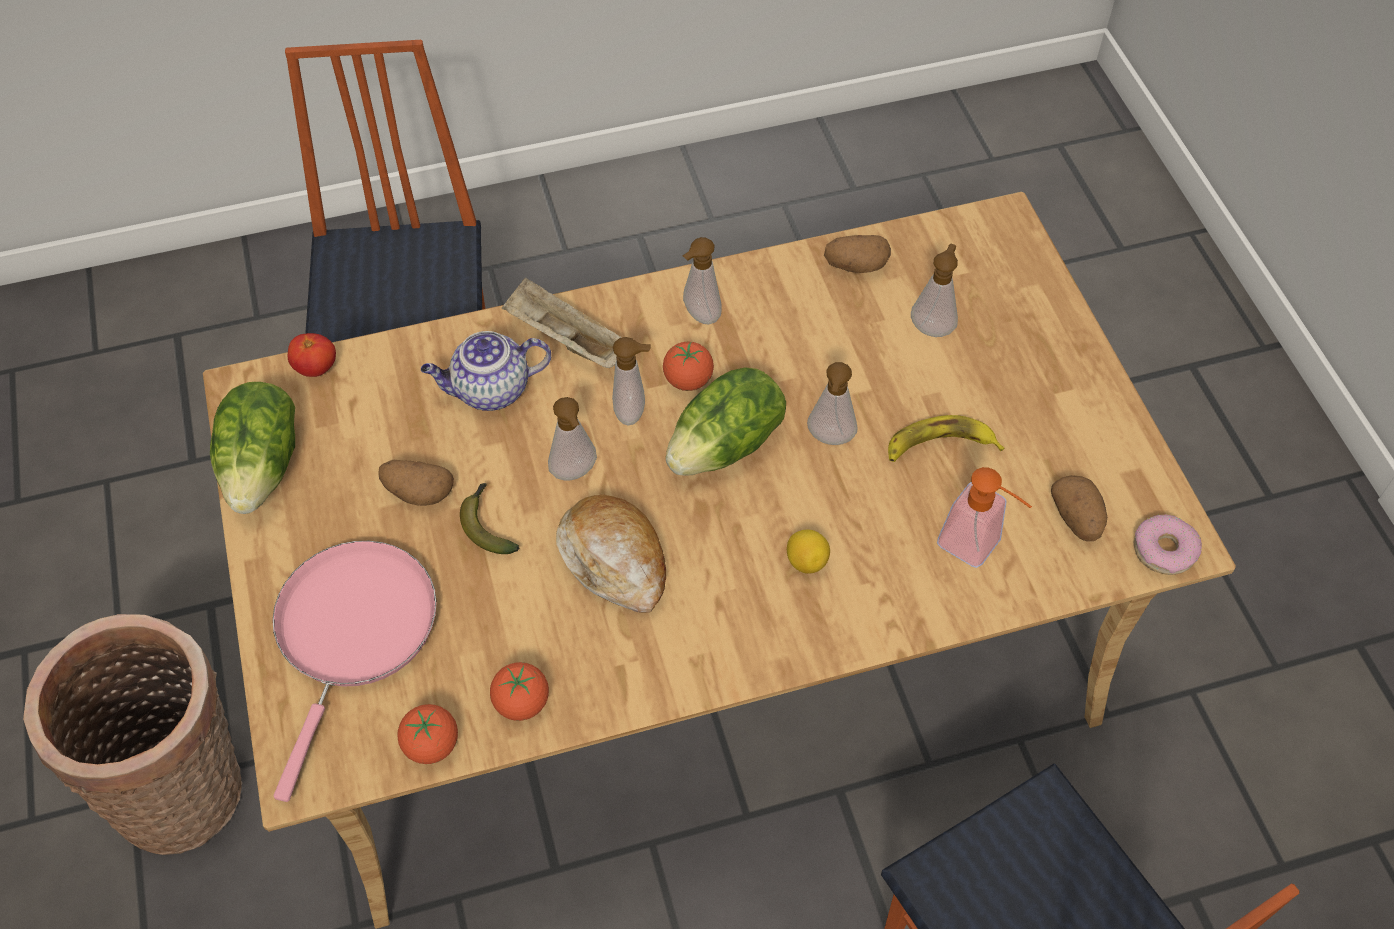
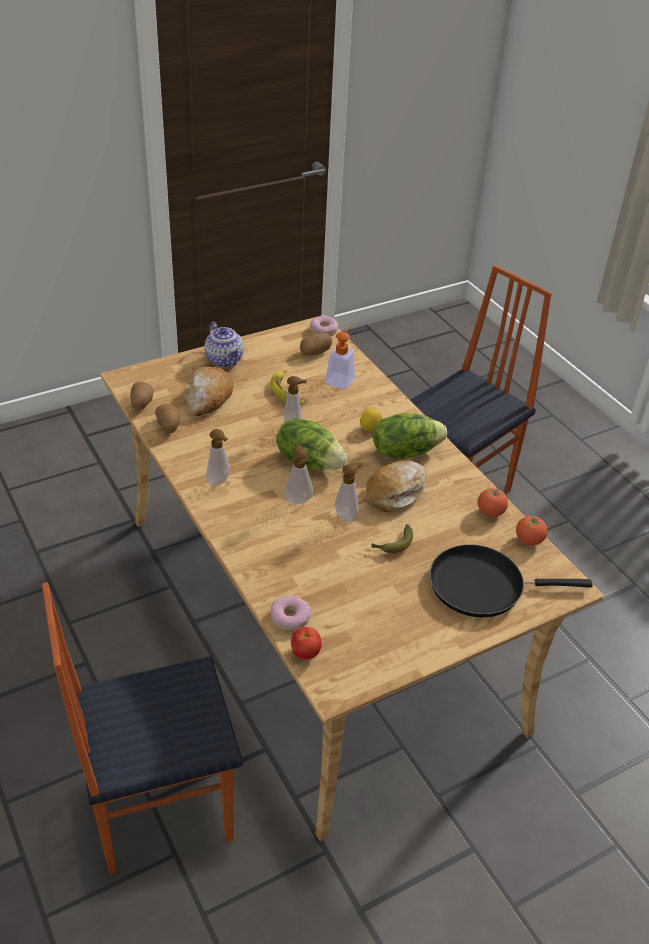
camera: 105 degrees left, 15 degrees down
basket [23,614,242,855] -> none
lettuce [210,382,295,514] -> lettuce moved to [373,413,447,459]
pink frying pan [272,541,437,802] -> black frying pan [430,544,593,617]
potato [378,460,454,506] -> potato moved to [130,382,153,410]
teapot [421,331,551,411] -> teapot moved to [204,322,244,367]
beige tray [502,278,622,368] -> none
tomato [663,342,714,391] -> none
soap dispenser [911,244,958,337] -> bread [185,367,234,416]
none -> donut [271,595,311,631]

